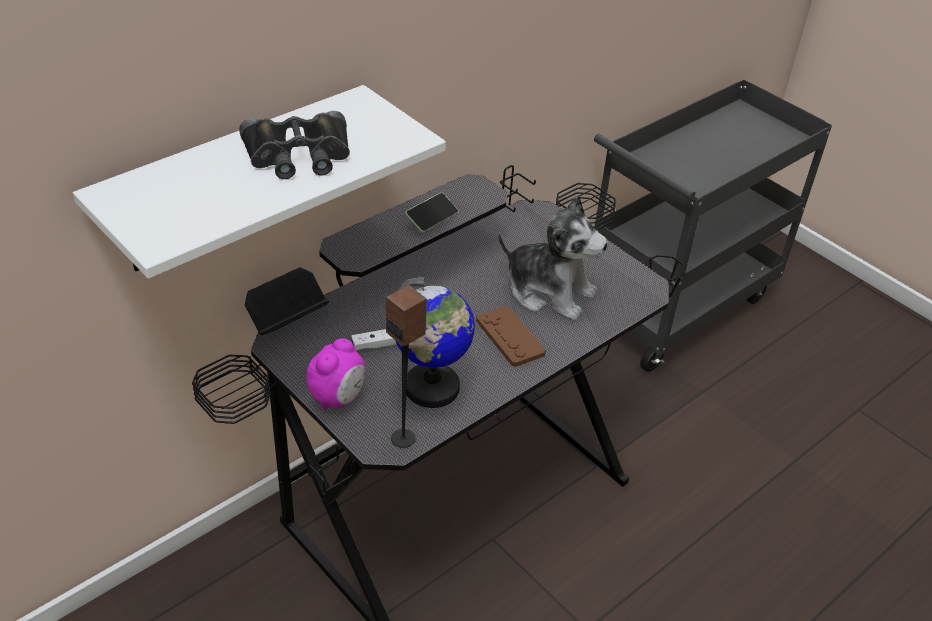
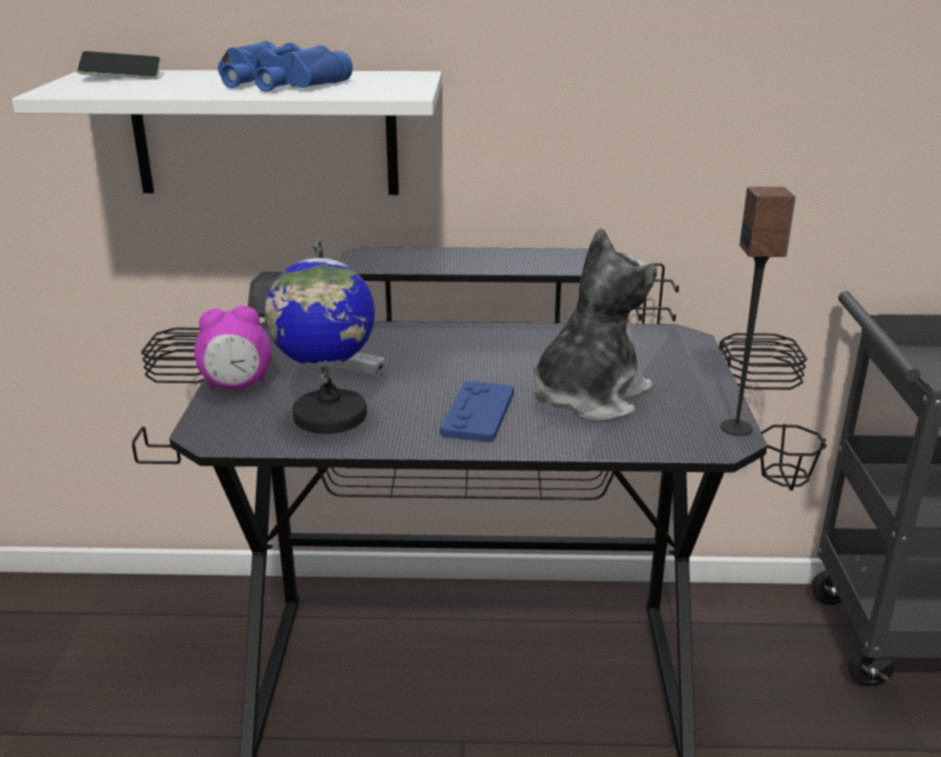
camera: 45 degrees right, 15 degrees down
black binoculars [239,111,350,179] -> blue binoculars [218,41,353,92]
speaker [386,285,427,448] -> speaker moved to [721,187,796,436]
phone [405,193,459,232] -> phone moved to [76,51,162,79]
brown game controller [476,306,546,367] -> blue game controller [440,381,514,442]
plush toy [498,195,608,321] -> plush toy turned 120 degrees counterclockwise [533,227,657,422]

